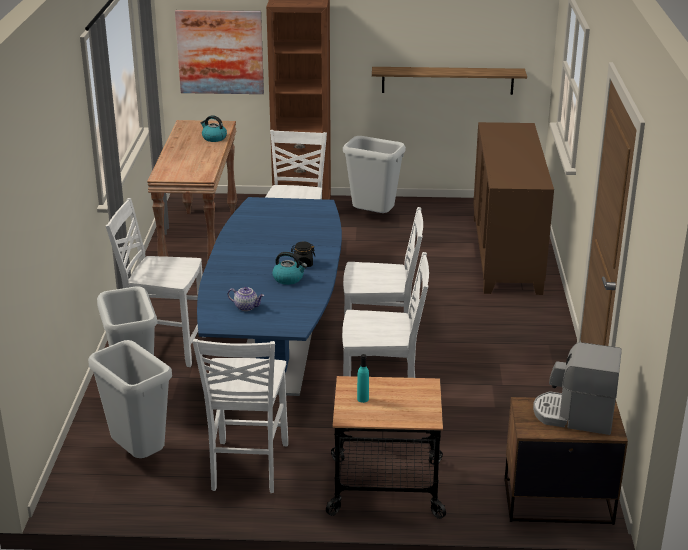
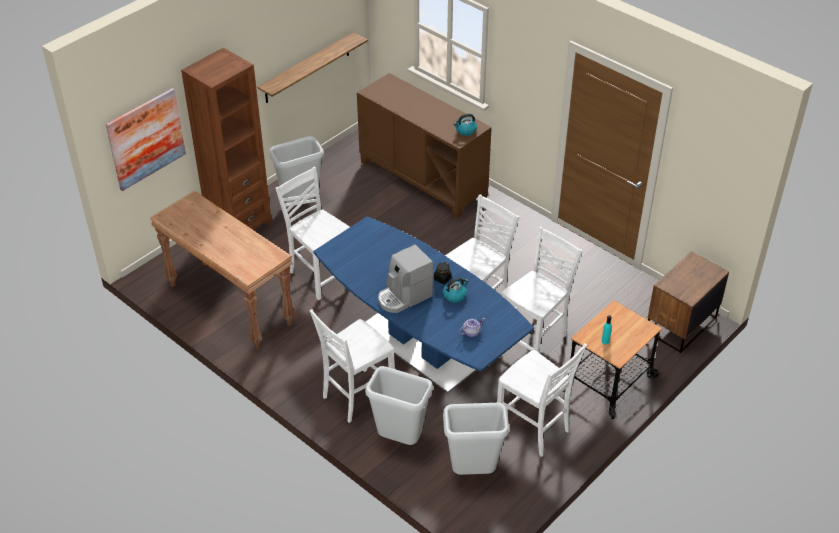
camera: 50 degrees left, 15 degrees up
kettle [200,115,227,142] -> kettle moved to [453,113,477,136]
coffee machine [533,342,622,435] -> coffee machine moved to [378,244,433,313]

